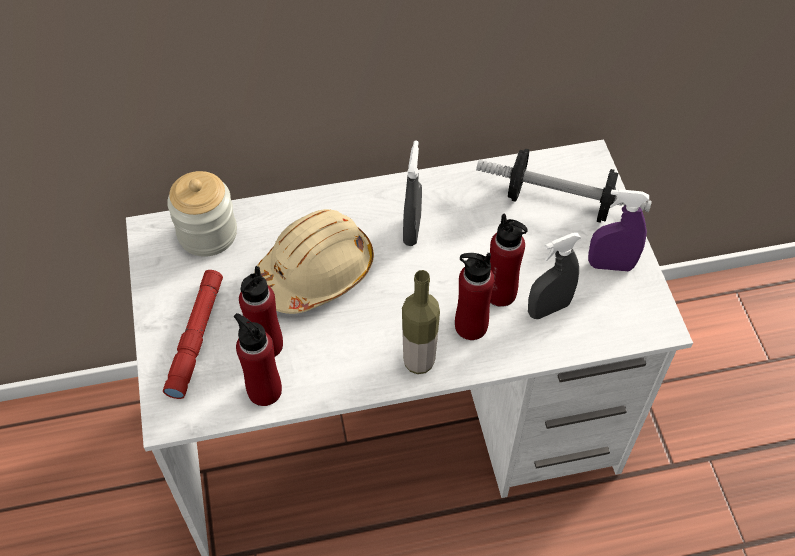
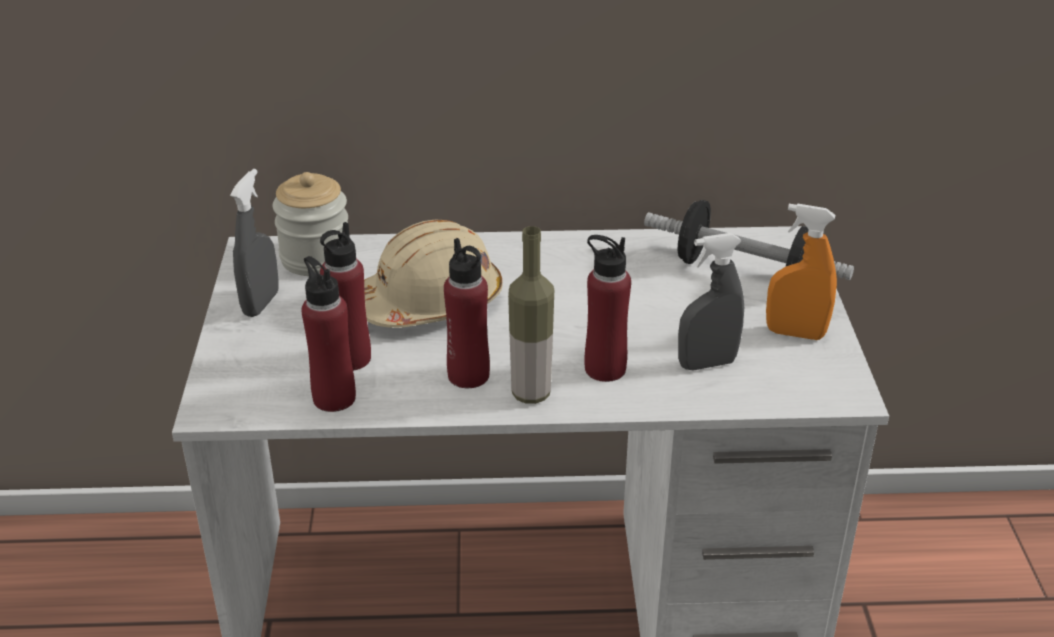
camera: 10 degrees right, 20 degrees down
red flashlight [163,270,223,399] -> none
grey spray bottle [403,141,422,246] -> grey spray bottle moved to [230,169,279,317]
red bottle [490,213,528,307] -> red bottle moved to [444,238,490,388]
purple spray bottle [588,189,649,271] -> orange spray bottle [766,203,837,340]

